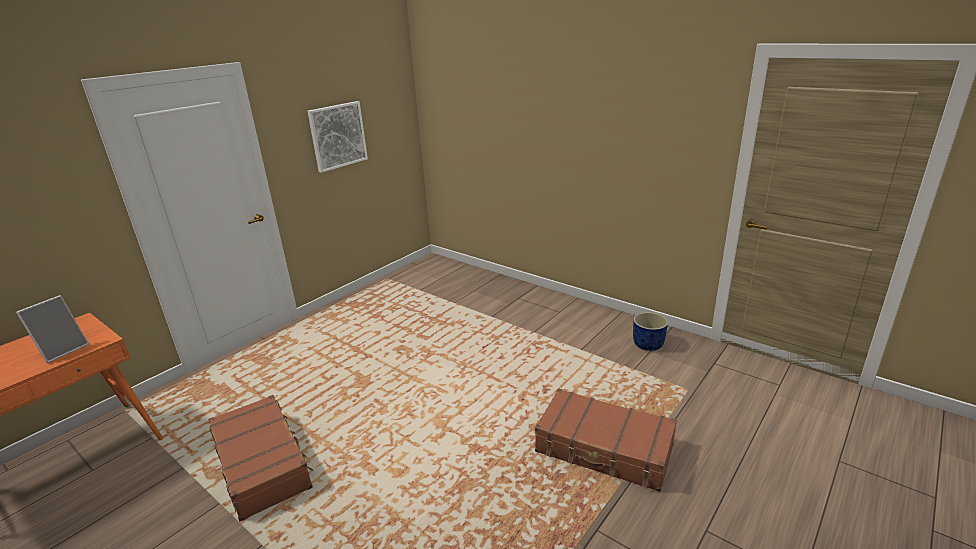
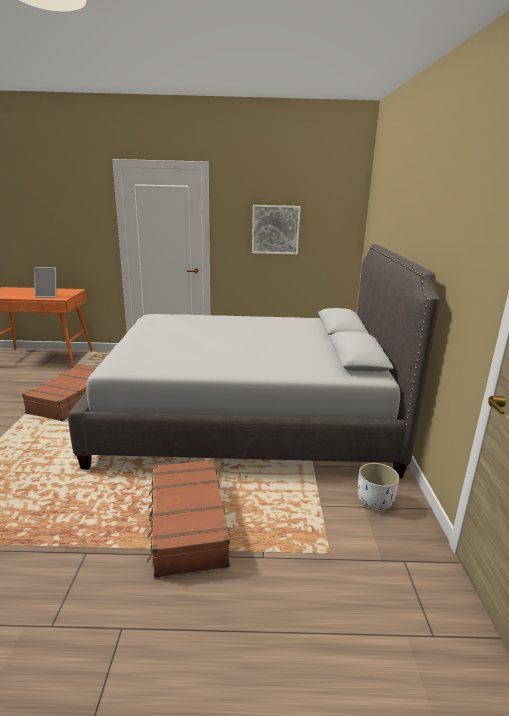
camera: 50 degrees right, 5 degrees down
blue planter [633,312,668,351] -> white planter [358,463,400,511]
none -> grey bed [68,244,440,478]

